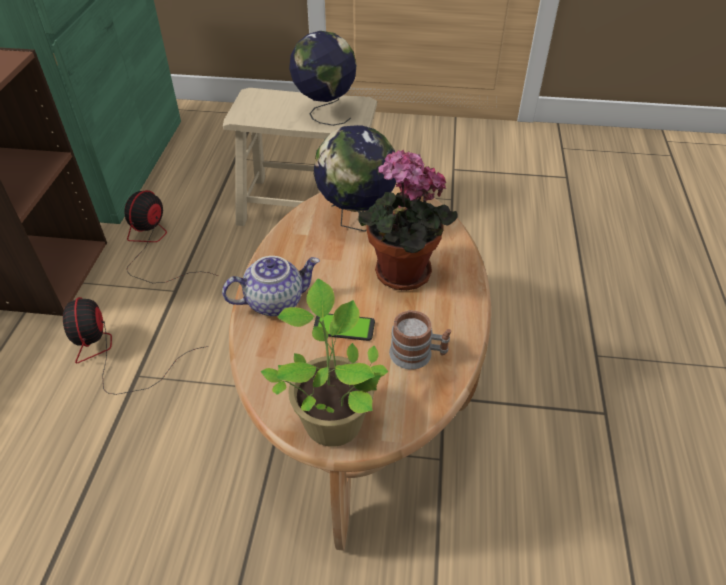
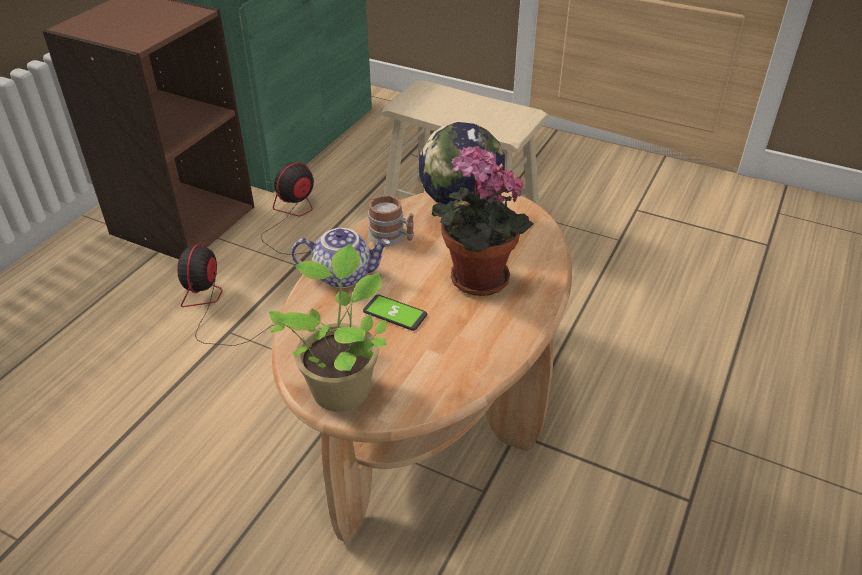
camera: 20 degrees right, 5 degrees down
globe [289,31,357,126] -> none
mug [389,310,451,370] -> mug moved to [368,195,414,246]

